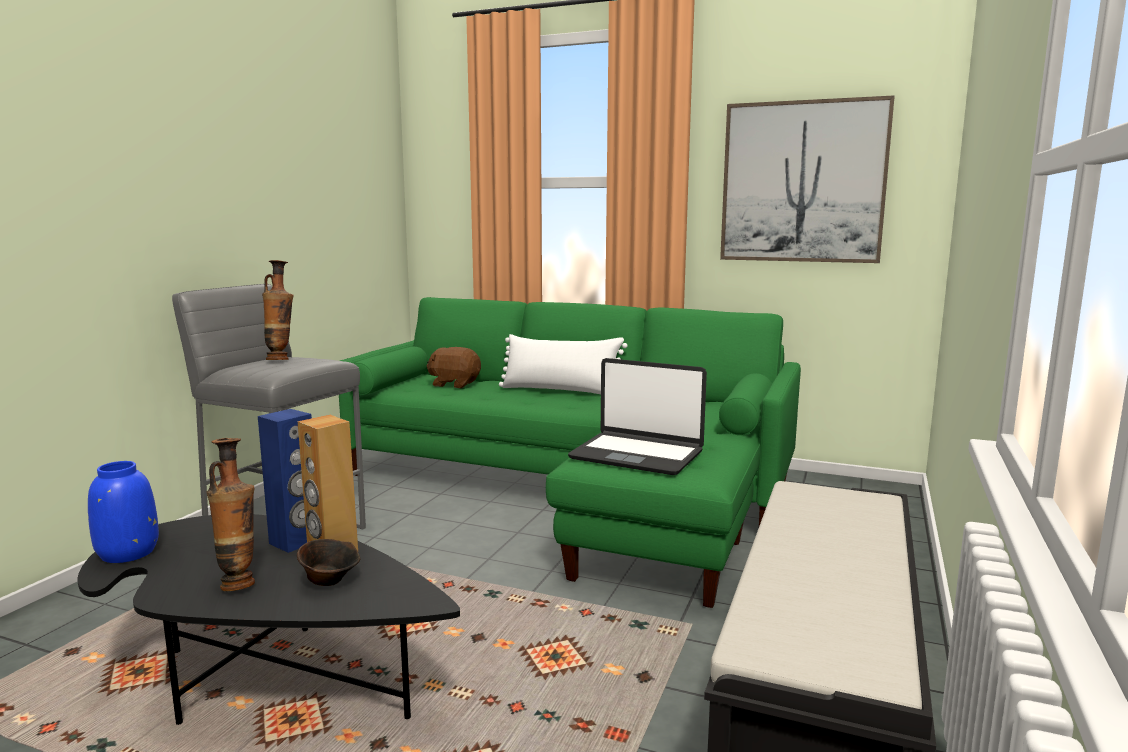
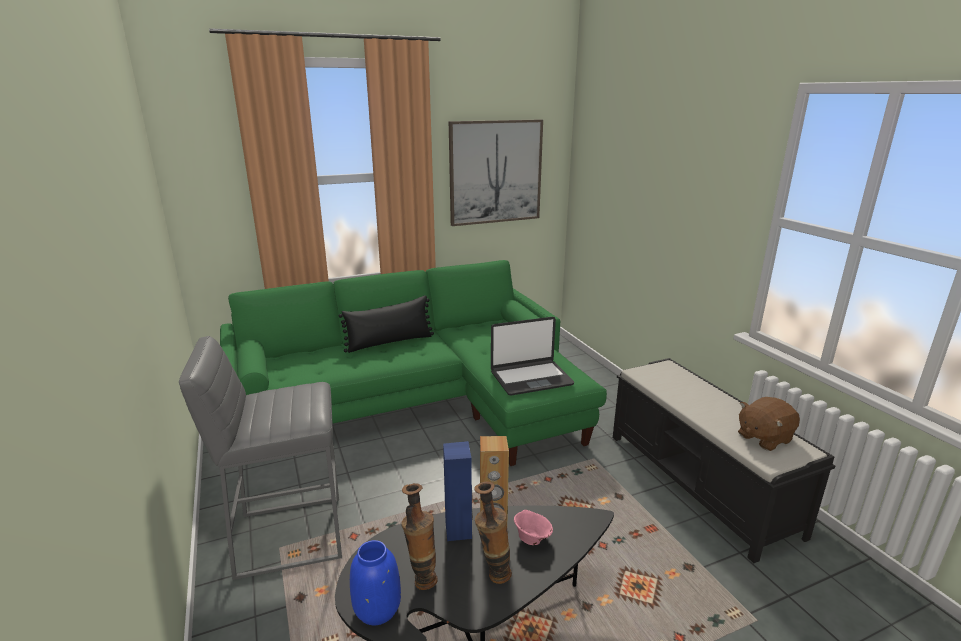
camera: 45 degrees left, 10 degrees up
vase [262,260,294,360] -> vase moved to [401,483,438,590]
brown bowl [297,539,360,586] -> pink bowl [514,510,553,545]
brown plush toy [427,347,481,388] -> brown plush toy moved to [738,397,800,451]
white pillow [499,334,628,394] -> black pillow [338,295,434,353]

